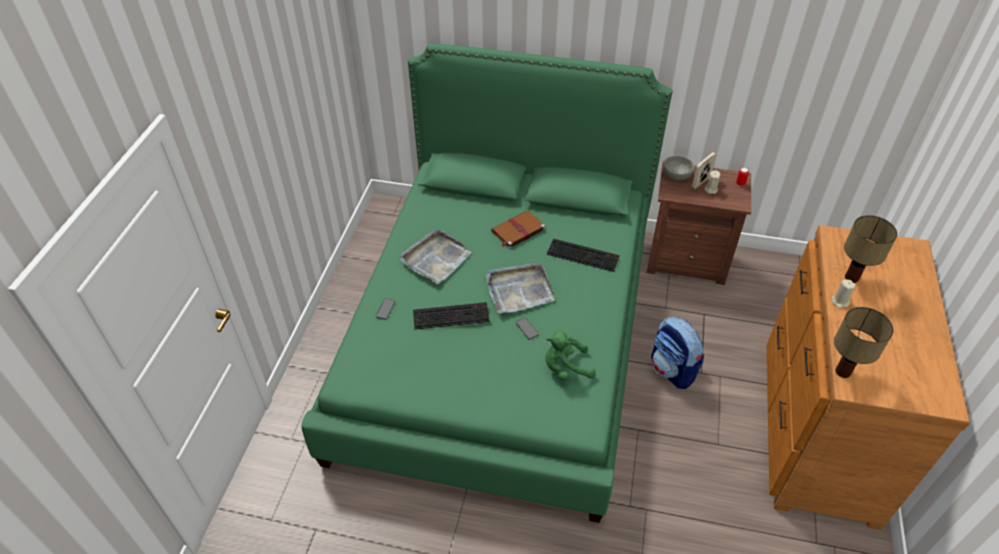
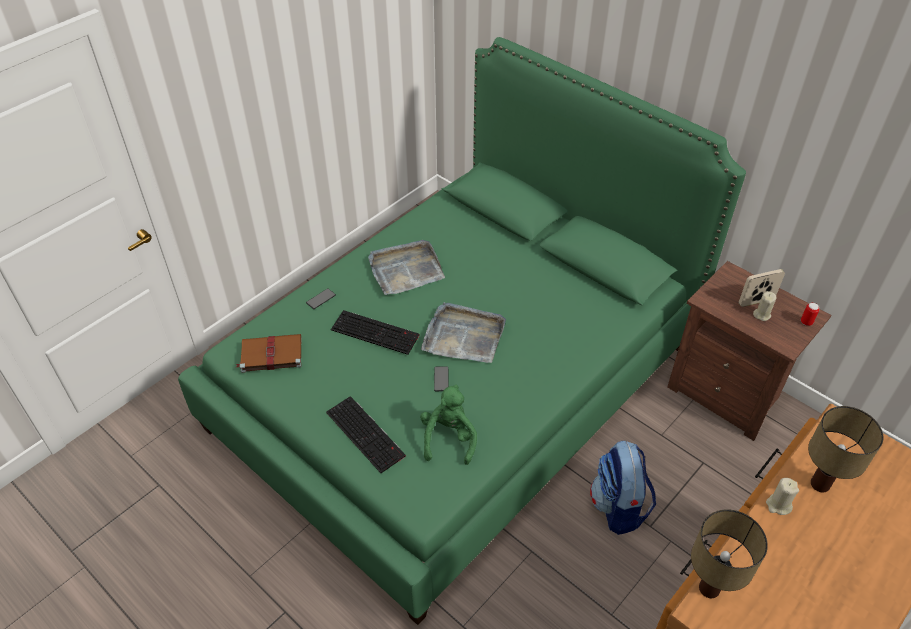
camera: 30 degrees right, 0 degrees up
brown book [491,210,545,249] -> brown book moved to [236,334,302,373]
green plush toy [545,330,596,381] -> green plush toy turned 75 degrees clockwise [420,385,477,465]
keyboard [547,239,620,272] -> keyboard moved to [326,396,406,473]
grey bowl [663,155,695,180] -> none

